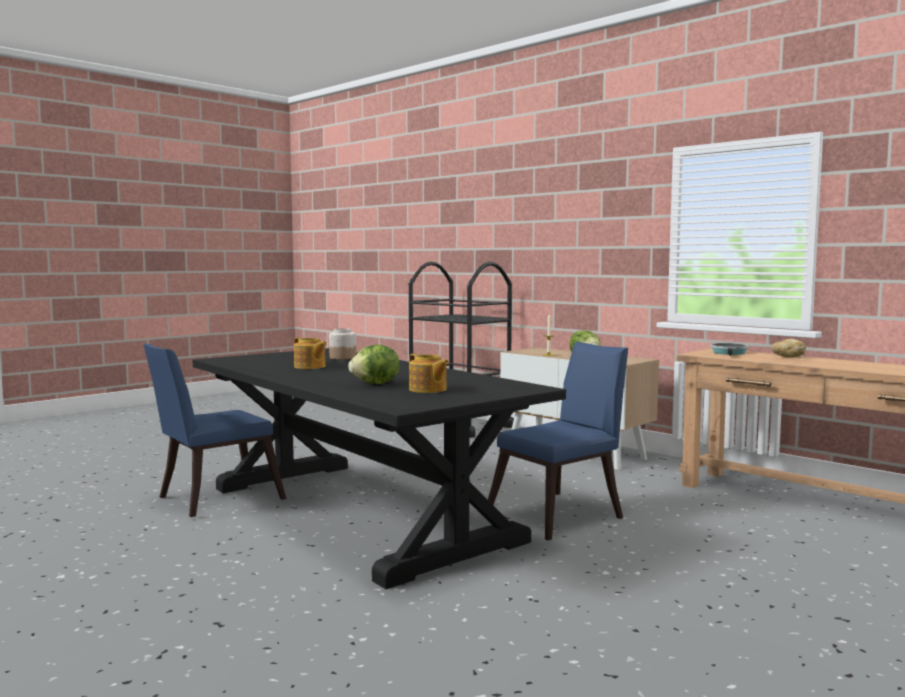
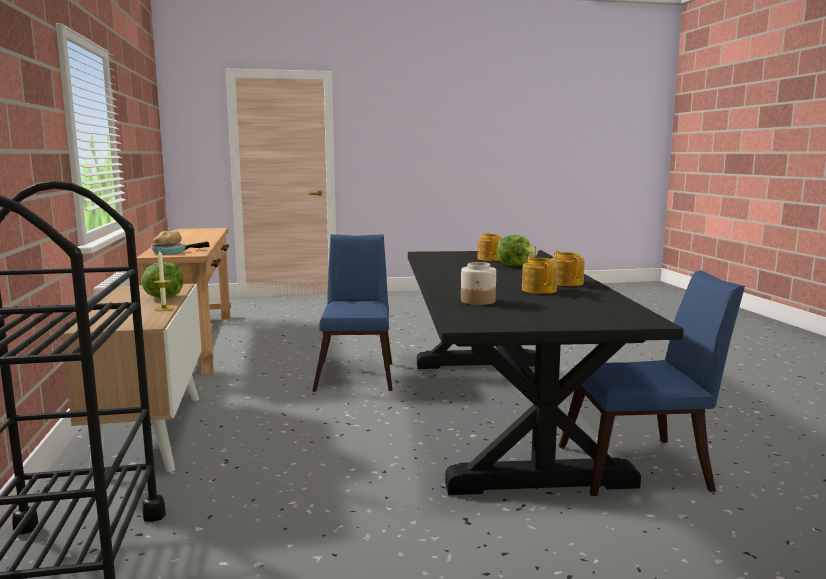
camera: 145 degrees left, 5 degrees up
blue chair [488,342,628,540] -> blue chair turned 90 degrees clockwise [312,234,393,392]
none -> teapot [552,251,585,286]

